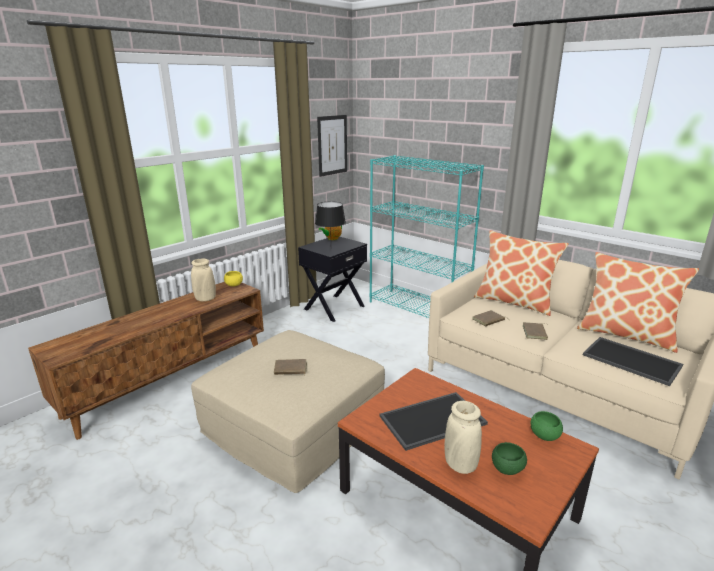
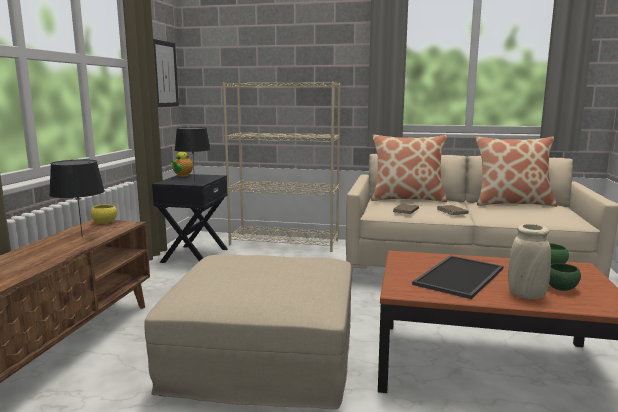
camera: 30 degrees left, 10 degrees down
beige vase [191,259,216,302] -> black table lamp [49,159,105,237]
brown book [274,359,307,376] -> none
turquoise bookcase [369,155,484,318] -> beige bookcase [223,82,341,252]
tray [583,337,683,386] -> none

